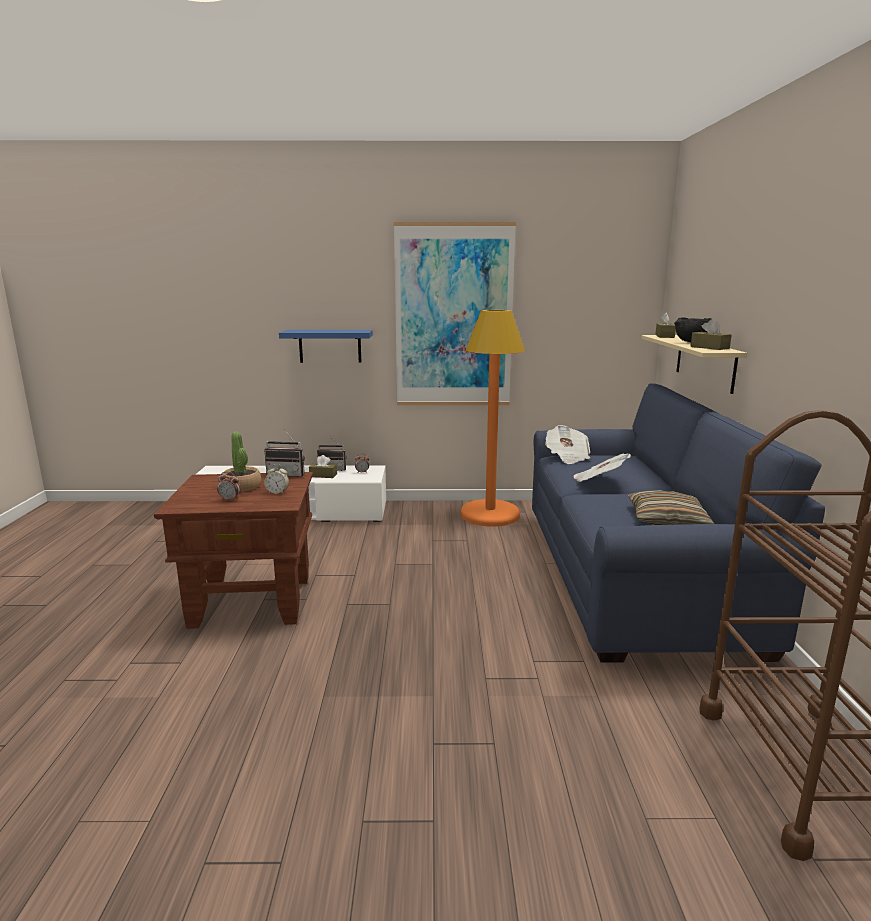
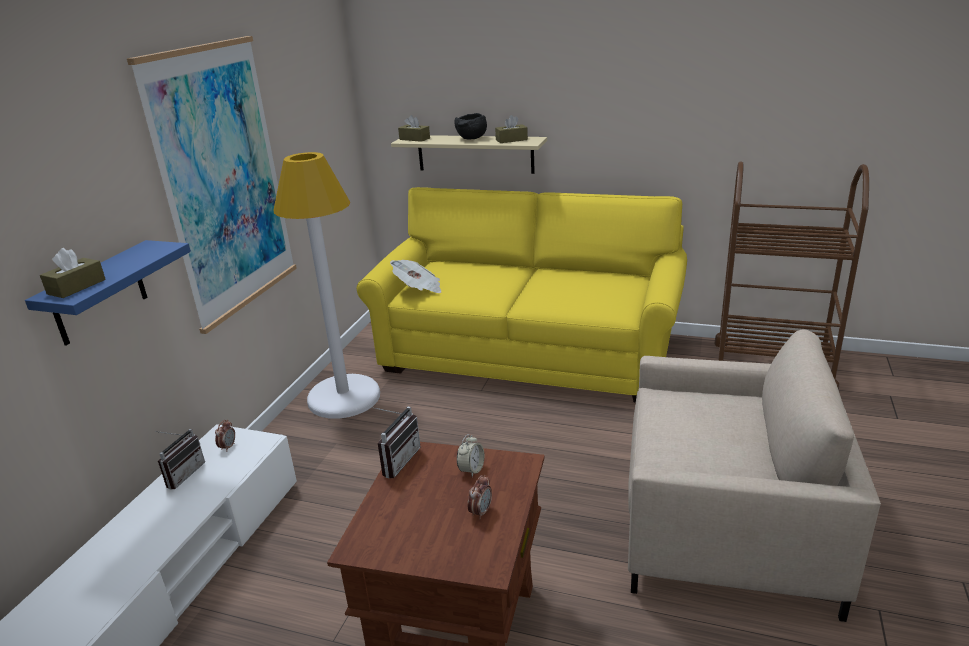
camera: 70 degrees left, 10 degrees up
potted plant [222,432,261,492] -> none
brown tissue box [309,455,337,478] -> brown tissue box moved to [40,248,106,298]
orange floor lamp [461,310,525,527] -> white floor lamp [273,152,380,419]
blue sofa [532,383,825,663] -> yellow sofa [357,187,687,402]
newspaper [573,454,631,482] -> none
pillow [628,490,714,525] -> none
none -> beige armchair [628,329,881,622]

